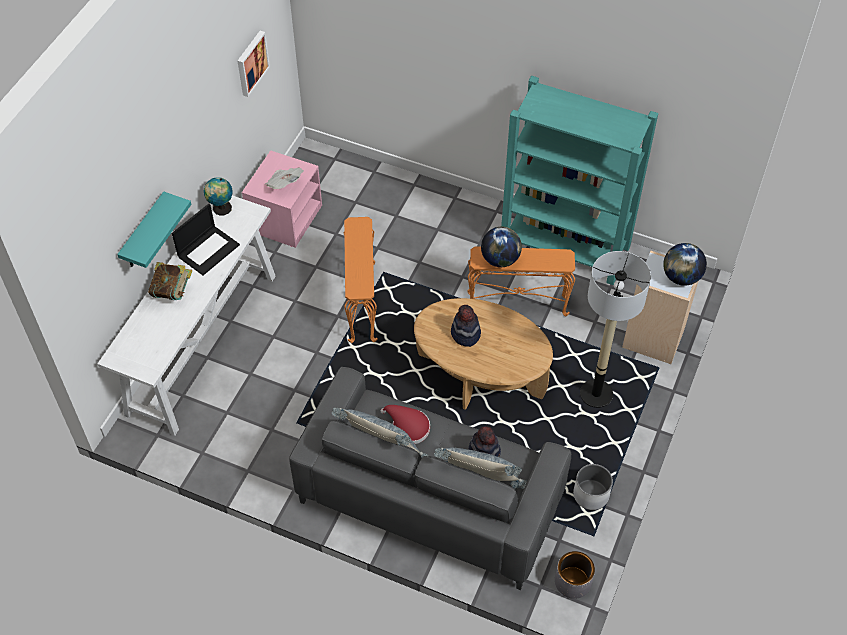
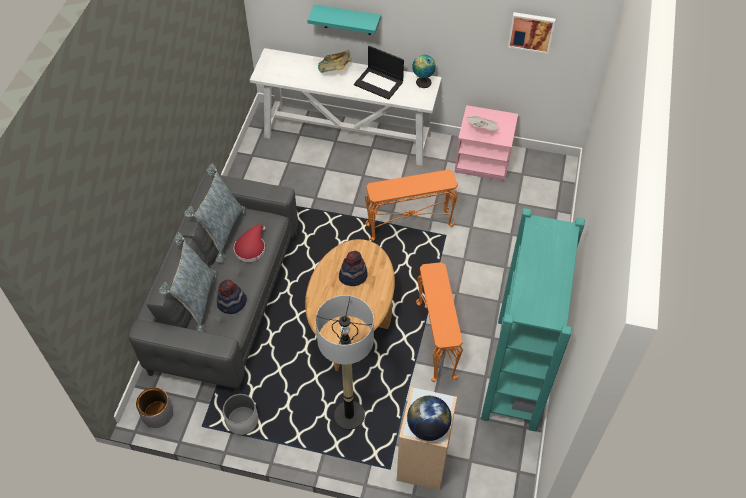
camera: 80 degrees right, 0 degrees up
globe [481,227,522,267] -> none

